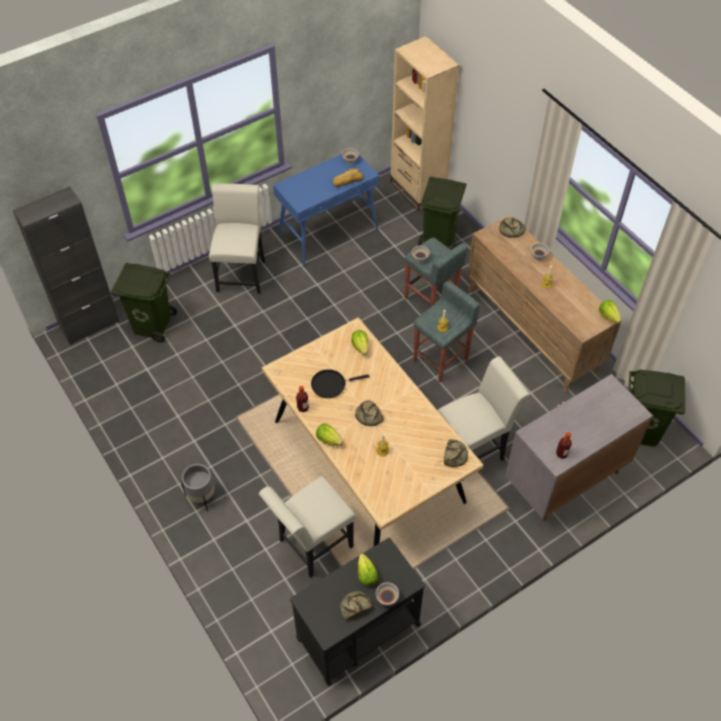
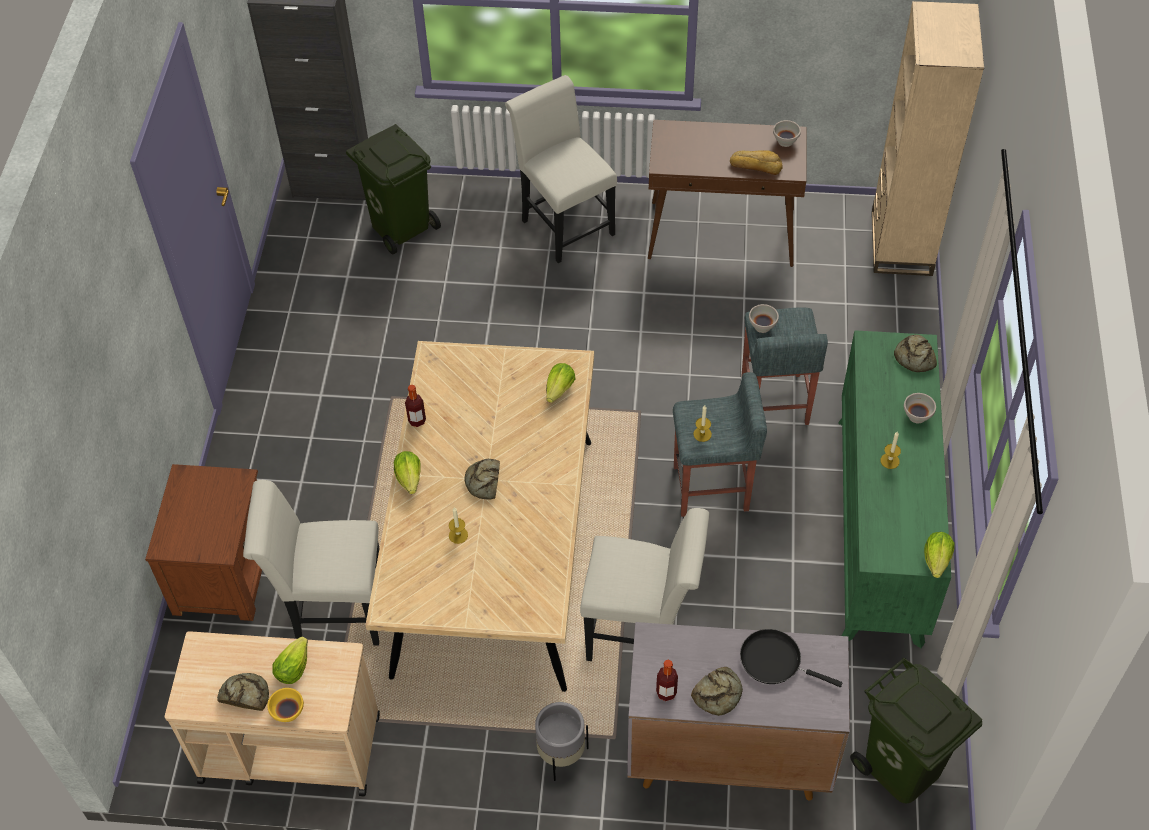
camera: 40 degrees right, 0 degrees up
grey planter [181,464,214,511] -> grey planter moved to [535,702,589,781]
white chair [209,183,265,294] -> white chair turned 75 degrees counterclockwise [505,75,617,263]
blue console table [273,154,379,266] -> brown console table [648,120,806,267]
black cart [290,538,425,686] -> beige cart [164,631,380,796]
black frying pan [311,369,370,398] -> black frying pan moved to [740,629,842,687]
white bowl [376,582,399,606] -> yellow bowl [267,688,304,722]
green trash can [418,176,466,250] -> none
bread [444,439,468,467] -> bread moved to [691,667,743,716]
brown dresser [467,214,622,392] -> green dresser [838,330,951,648]
none -> brown nightstand [145,464,262,621]

